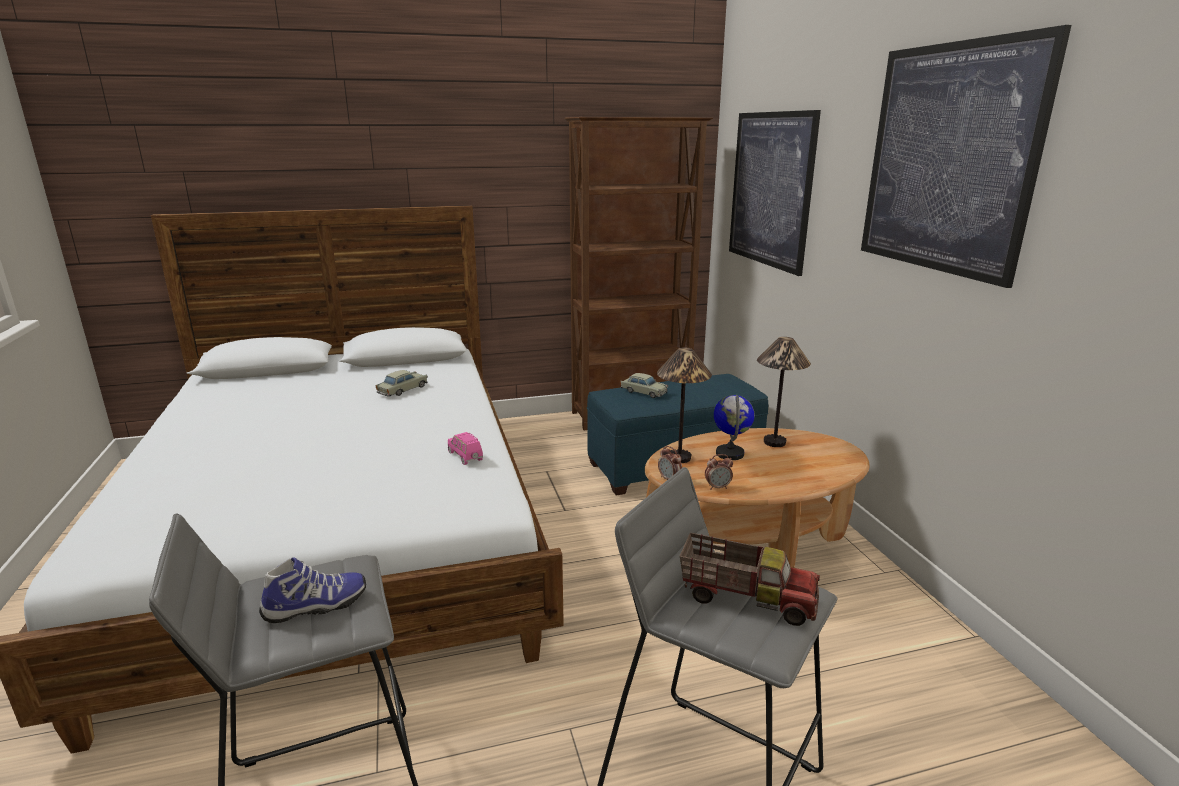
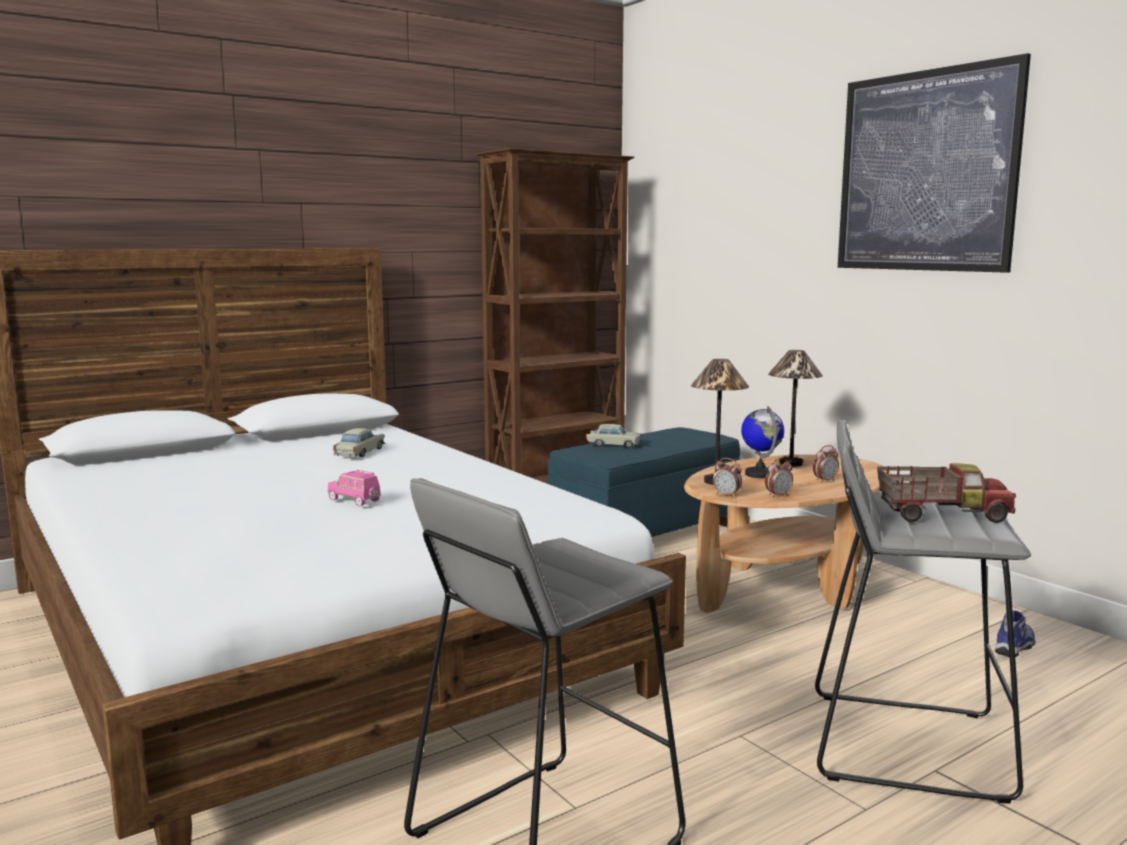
camera: 20 degrees left, 10 degrees down
shoe [259,557,366,623] -> shoe moved to [995,611,1036,657]
pink toy car [448,432,483,465] -> pink toy car moved to [328,470,381,506]
picture [729,110,821,276] -> none
none -> alarm clock [813,445,839,483]

